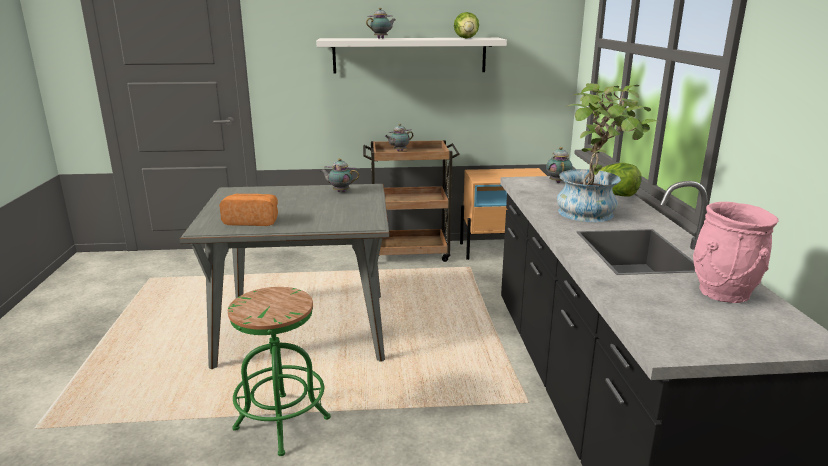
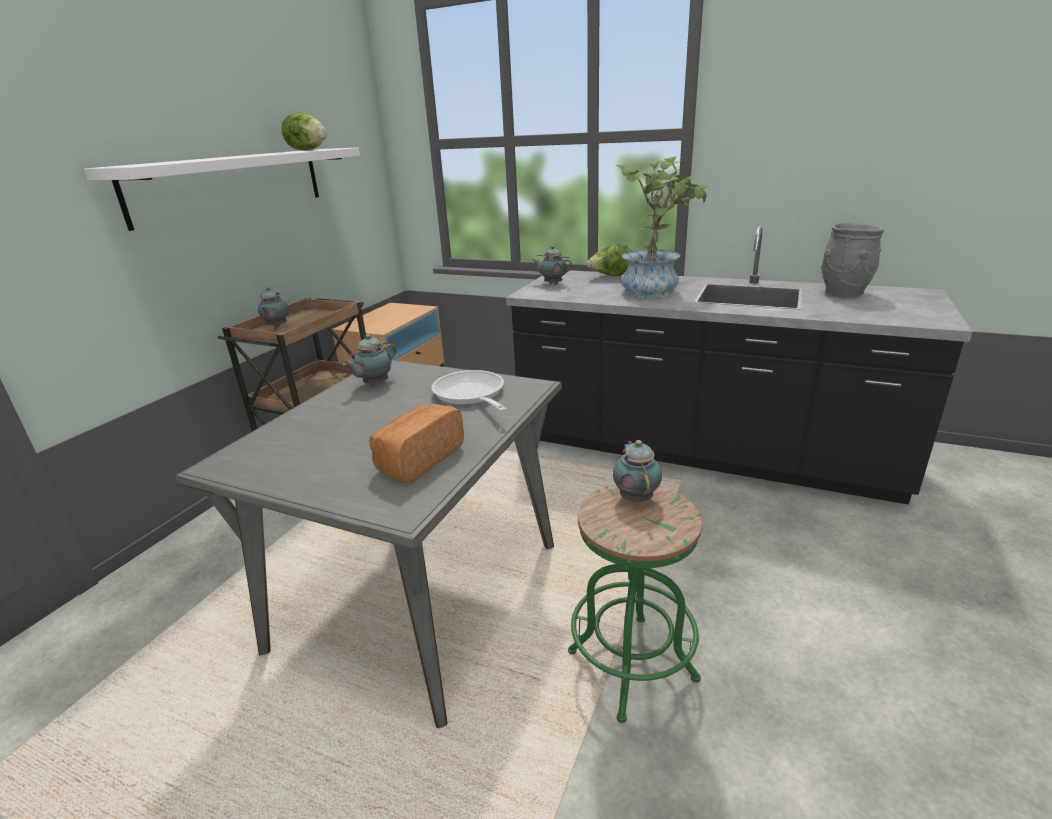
camera: 60 degrees left, 5 degrees up
teapot [366,8,396,39] -> teapot moved to [613,440,662,503]
pink vase [693,202,779,303] -> grey vase [821,223,884,298]
none -> frying pan [432,370,507,412]

